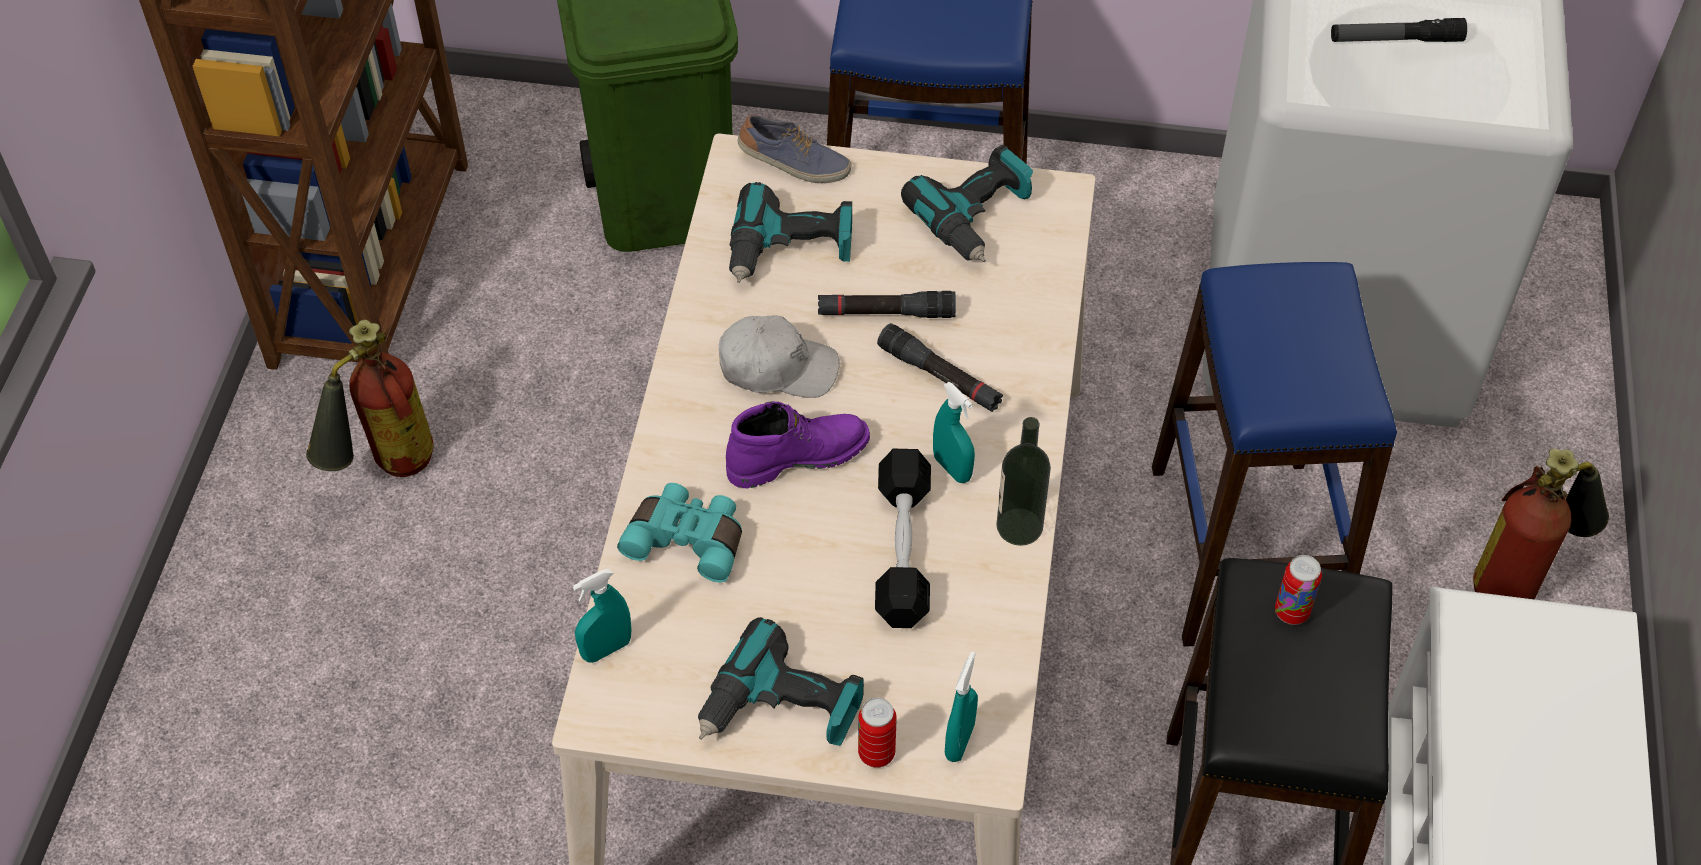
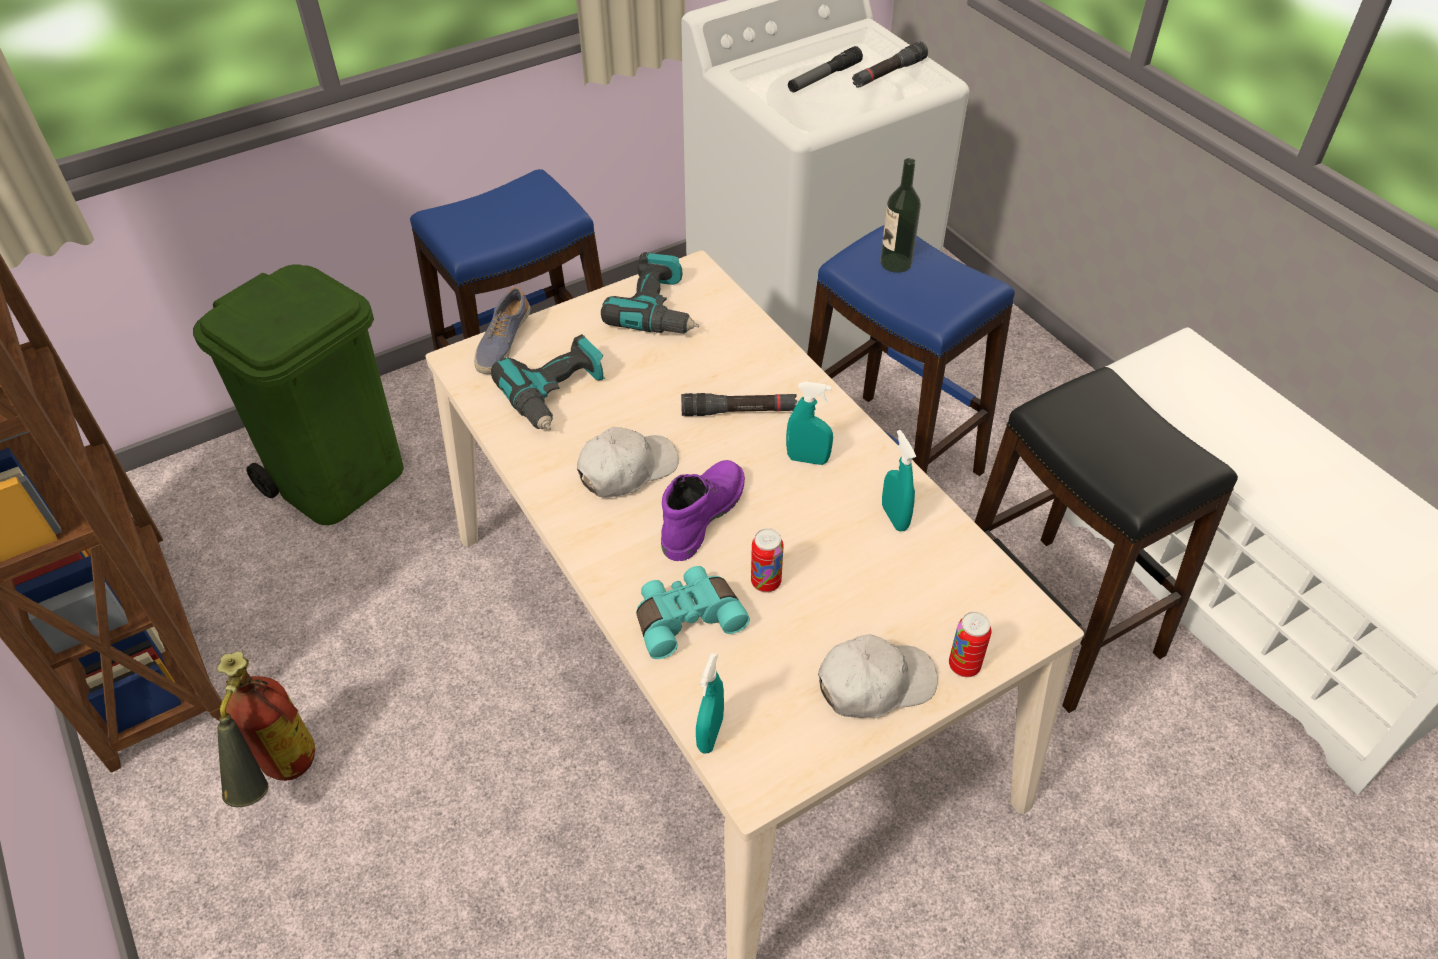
camera: 40 degrees left, 5 degrees down
power drill [698,617,864,746] -> white cap [818,634,938,718]
shoe [738,115,852,183] -> shoe turned 135 degrees clockwise [474,287,530,374]
black flashlight [818,291,956,318] -> black flashlight moved to [852,41,928,88]
black dumbbell [875,449,931,628] -> none
turquoise spray bottle [945,651,978,762] -> turquoise spray bottle moved to [882,430,916,531]
bottle [996,417,1051,546] -> bottle moved to [880,158,921,273]
can [1275,555,1322,625] -> can moved to [751,528,784,592]
fire extinguisher [1473,449,1609,599] -> none

